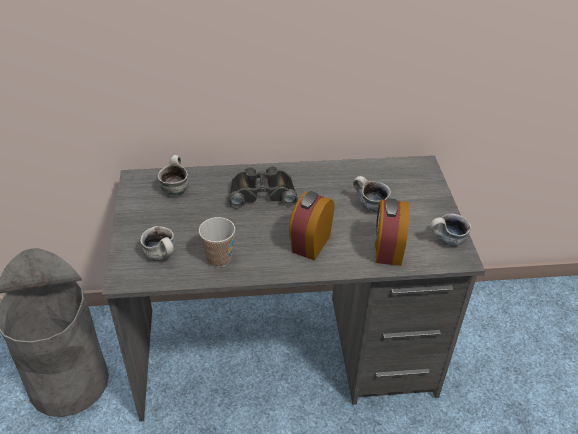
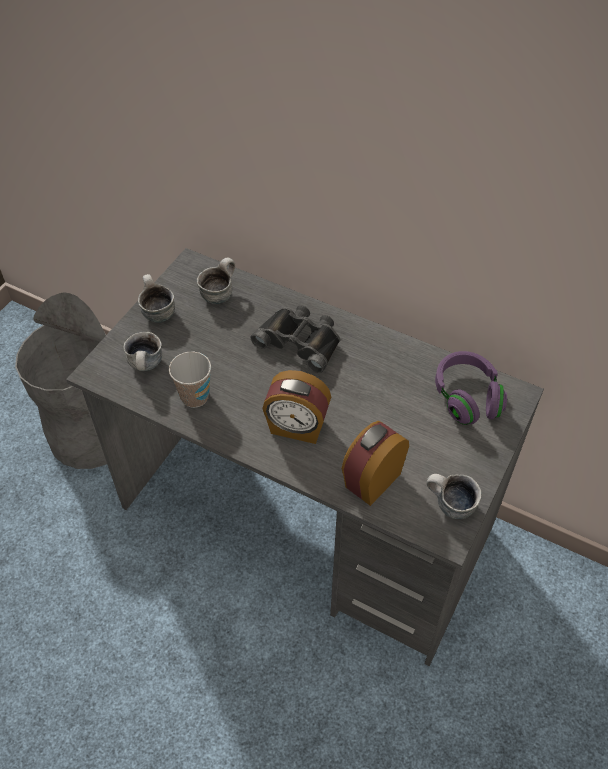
camera: 35 degrees right, 10 degrees up
alarm clock [289,191,335,261] -> alarm clock turned 135 degrees counterclockwise [262,370,331,444]
mug [353,176,391,212] -> mug moved to [138,274,175,323]
none -> purple headphones [435,351,507,425]

